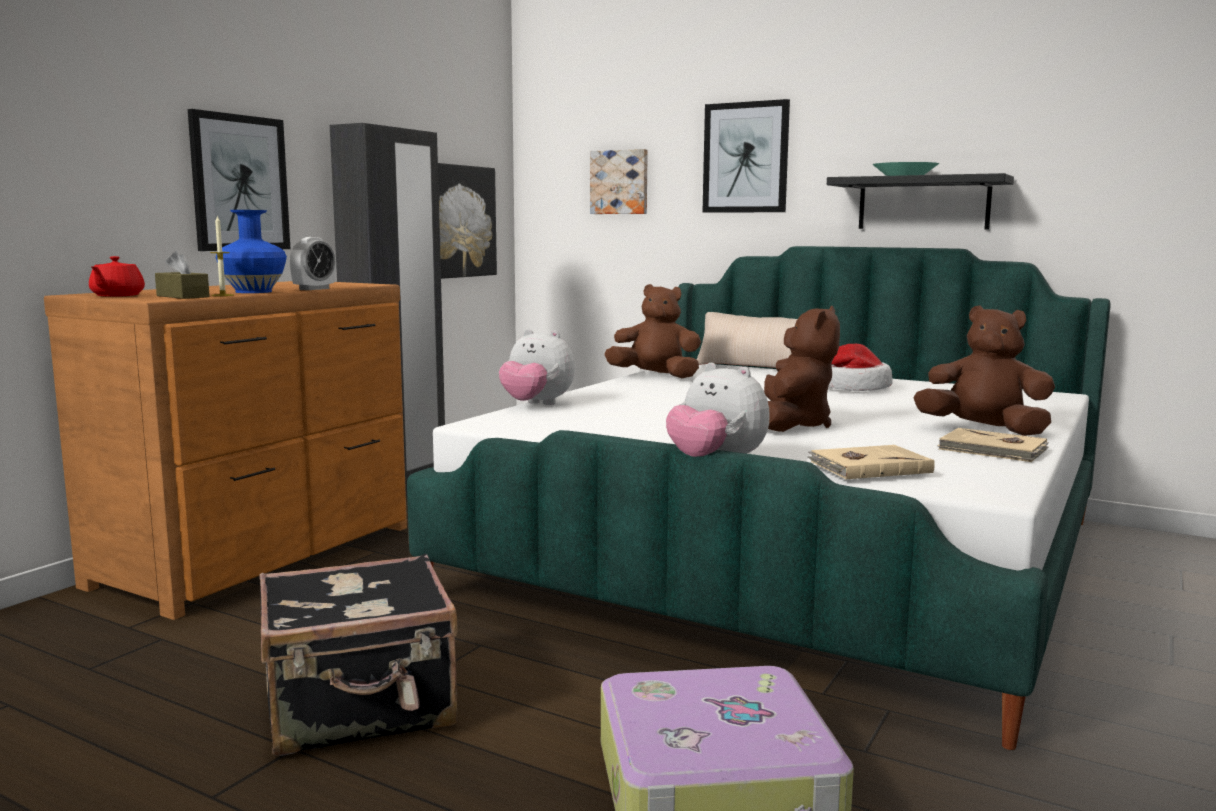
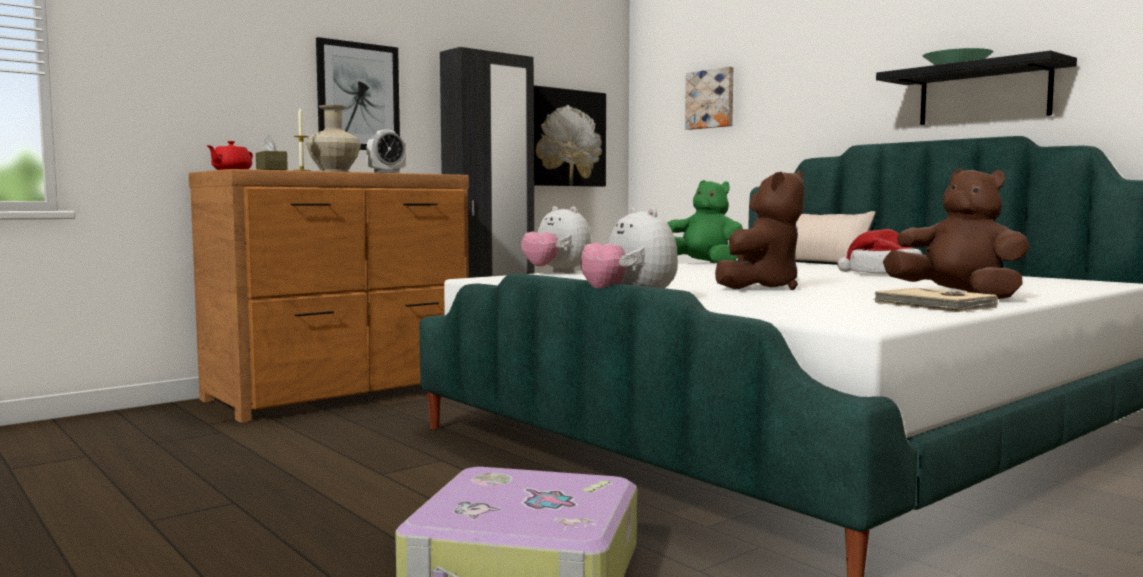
camera: 20 degrees right, 5 degrees down
blue vase [216,210,287,293] -> beige vase [306,105,361,172]
black suitcase [259,553,457,756] -> none
brown plush toy [604,284,701,378] -> green plush toy [667,180,743,263]
picture [702,99,790,213] -> none
beige book [808,445,935,479] -> none

